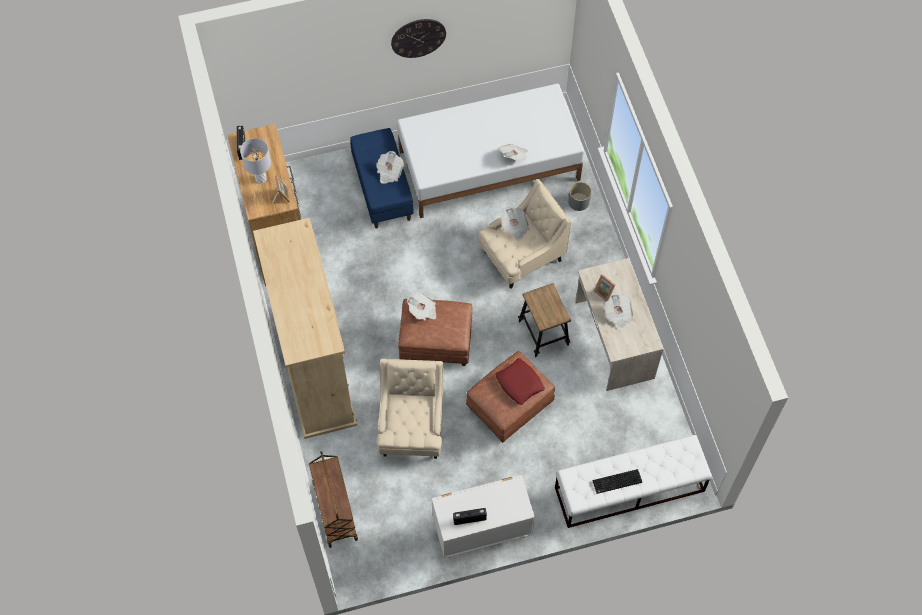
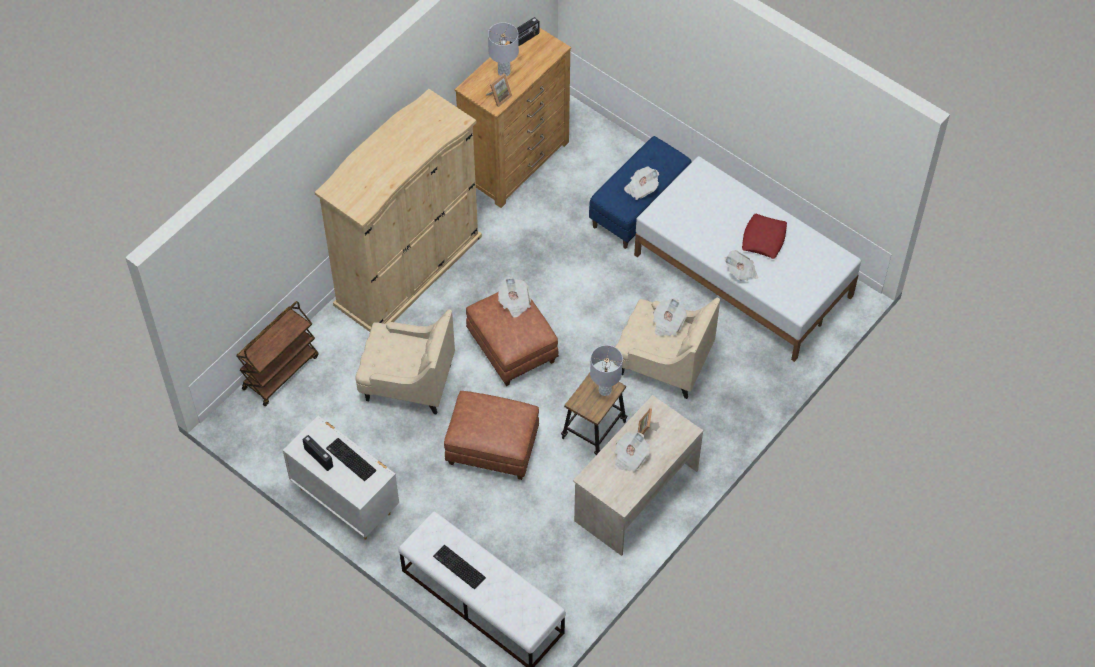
camera: 55 degrees right, 5 degrees down
beige armchair [377,359,444,459] -> beige armchair turned 45 degrees clockwise [355,310,455,415]
wall clock [391,19,446,58] -> none
red pillow [495,358,545,405] -> red pillow moved to [742,214,787,259]
grey planter [568,182,592,211] -> none
none -> keyboard [326,438,376,481]
none -> grey table lamp [590,345,623,396]

